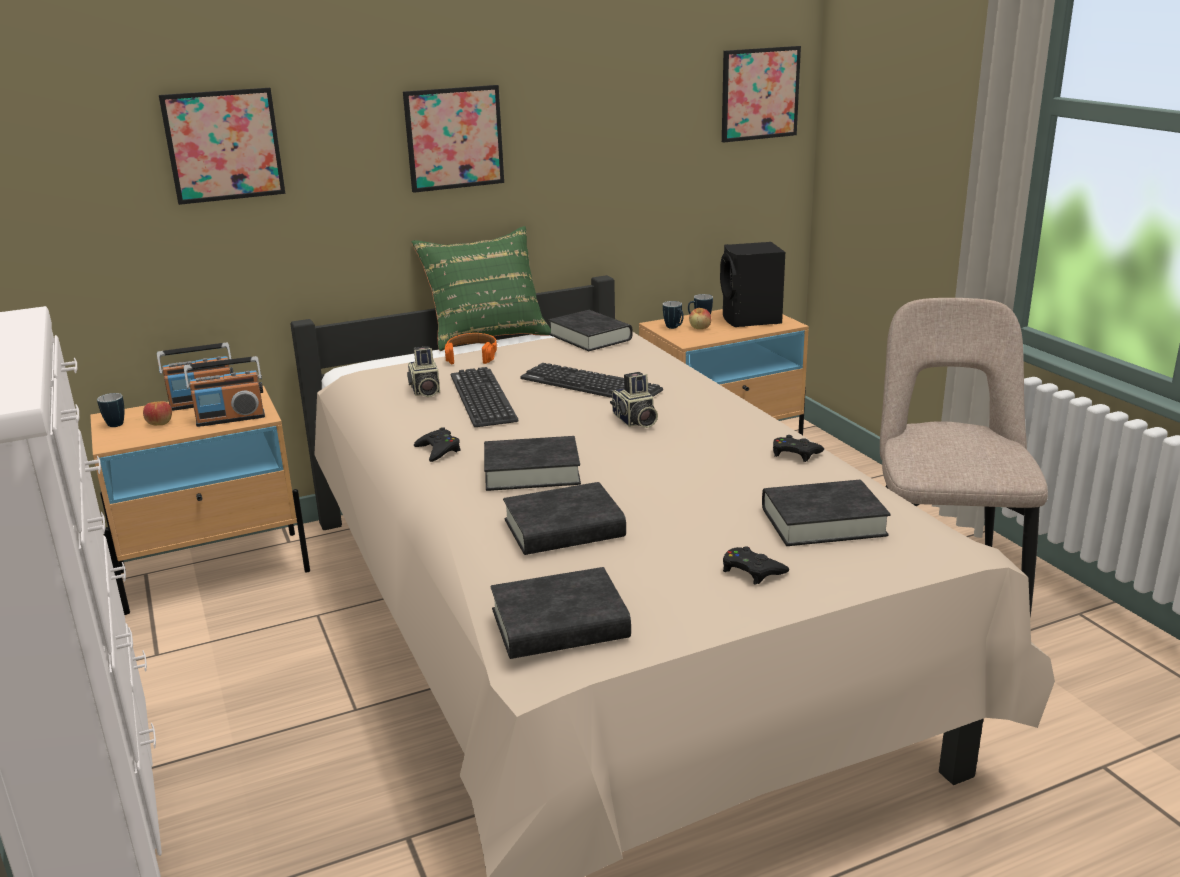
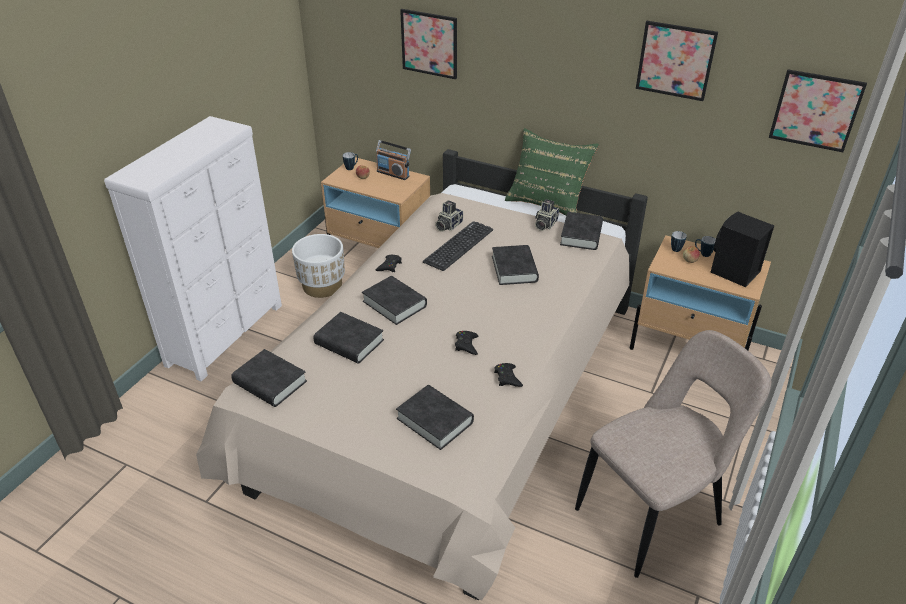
camera: 50 degrees right, 15 degrees up
radio [184,356,265,427] -> none
picture [403,85,504,193] -> picture moved to [636,21,718,101]
orange headphones [445,333,498,364] -> none
keyboard [520,363,663,398] -> black book [492,245,539,285]
camera [610,372,658,428] -> camera moved to [535,199,559,231]
black game controller [723,546,789,585] -> black game controller moved to [455,331,479,355]
none -> white planter [292,234,345,298]

